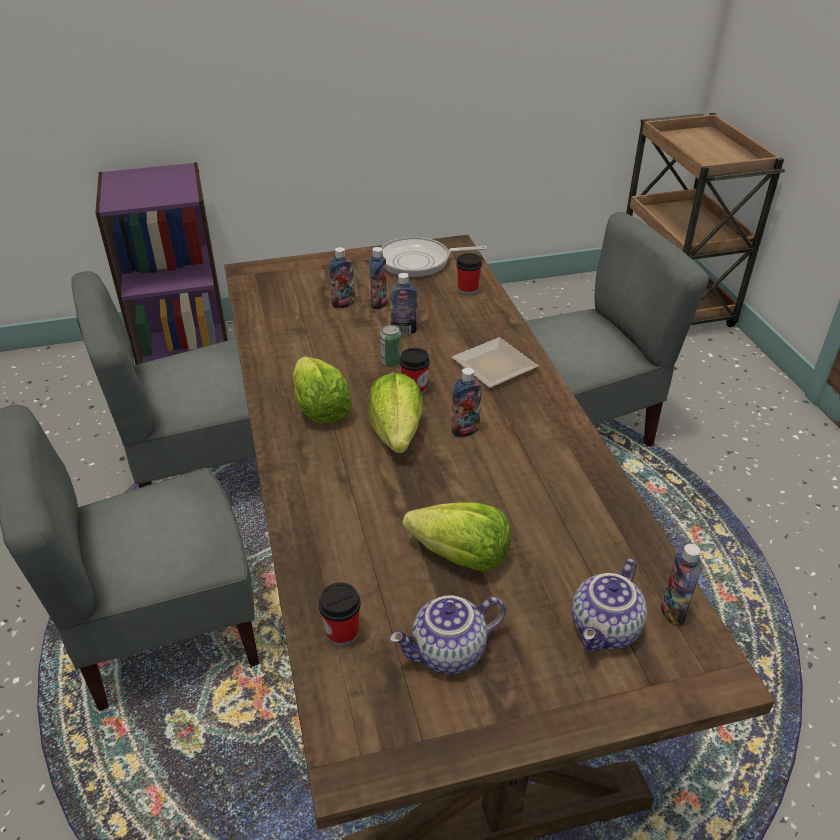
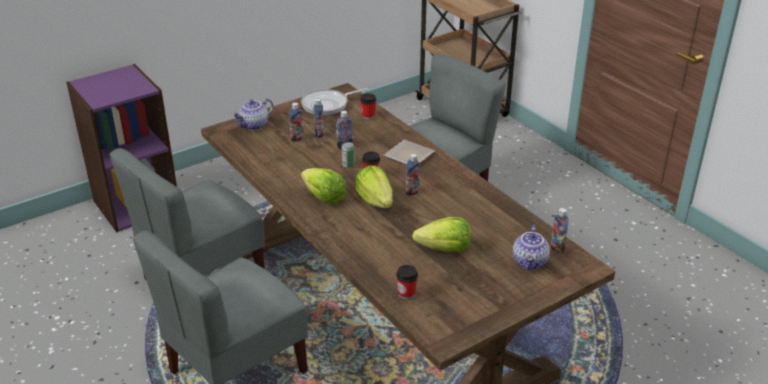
camera: 20 degrees left, 5 degrees down
teapot [390,595,506,674] -> teapot moved to [232,99,273,130]

